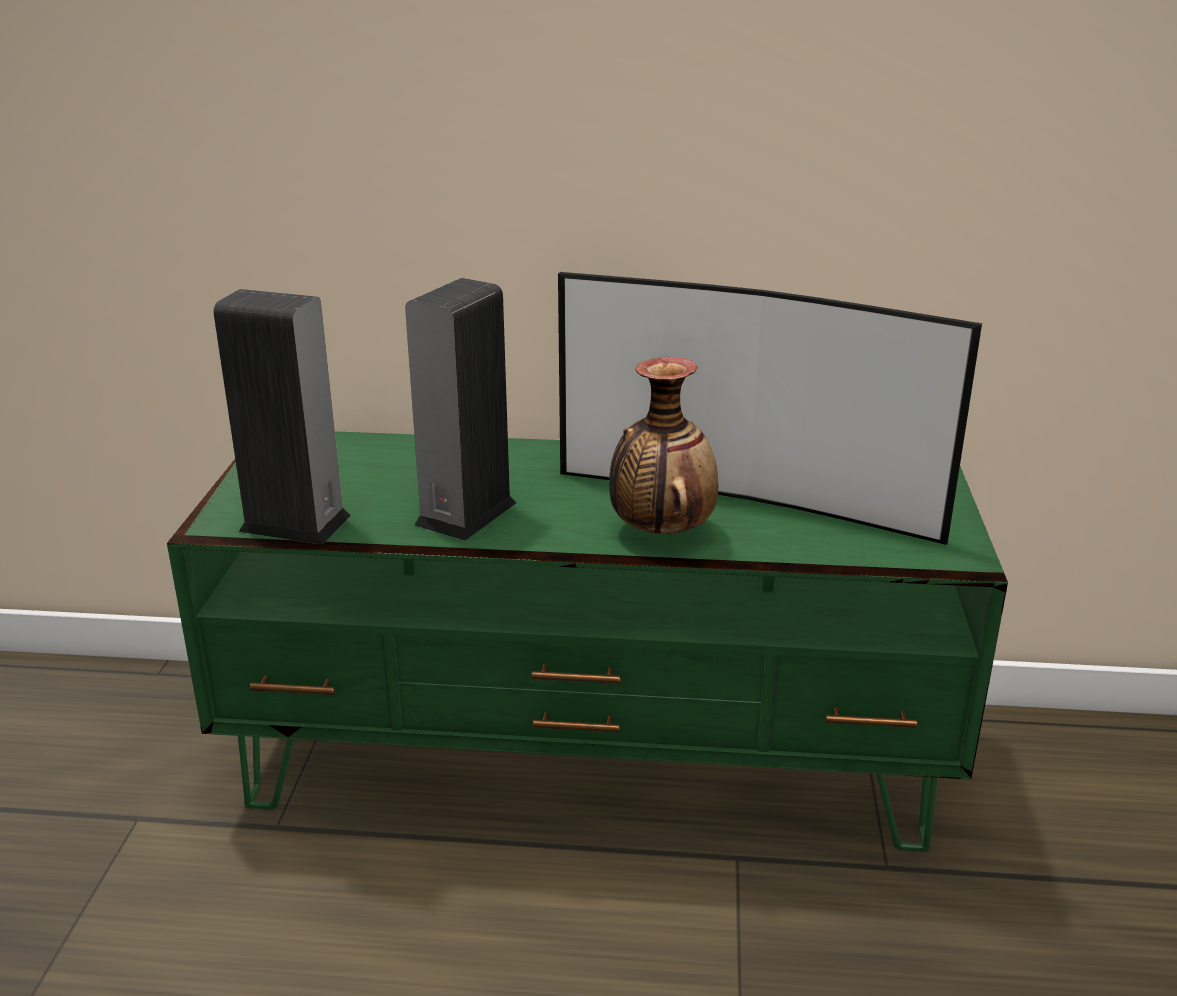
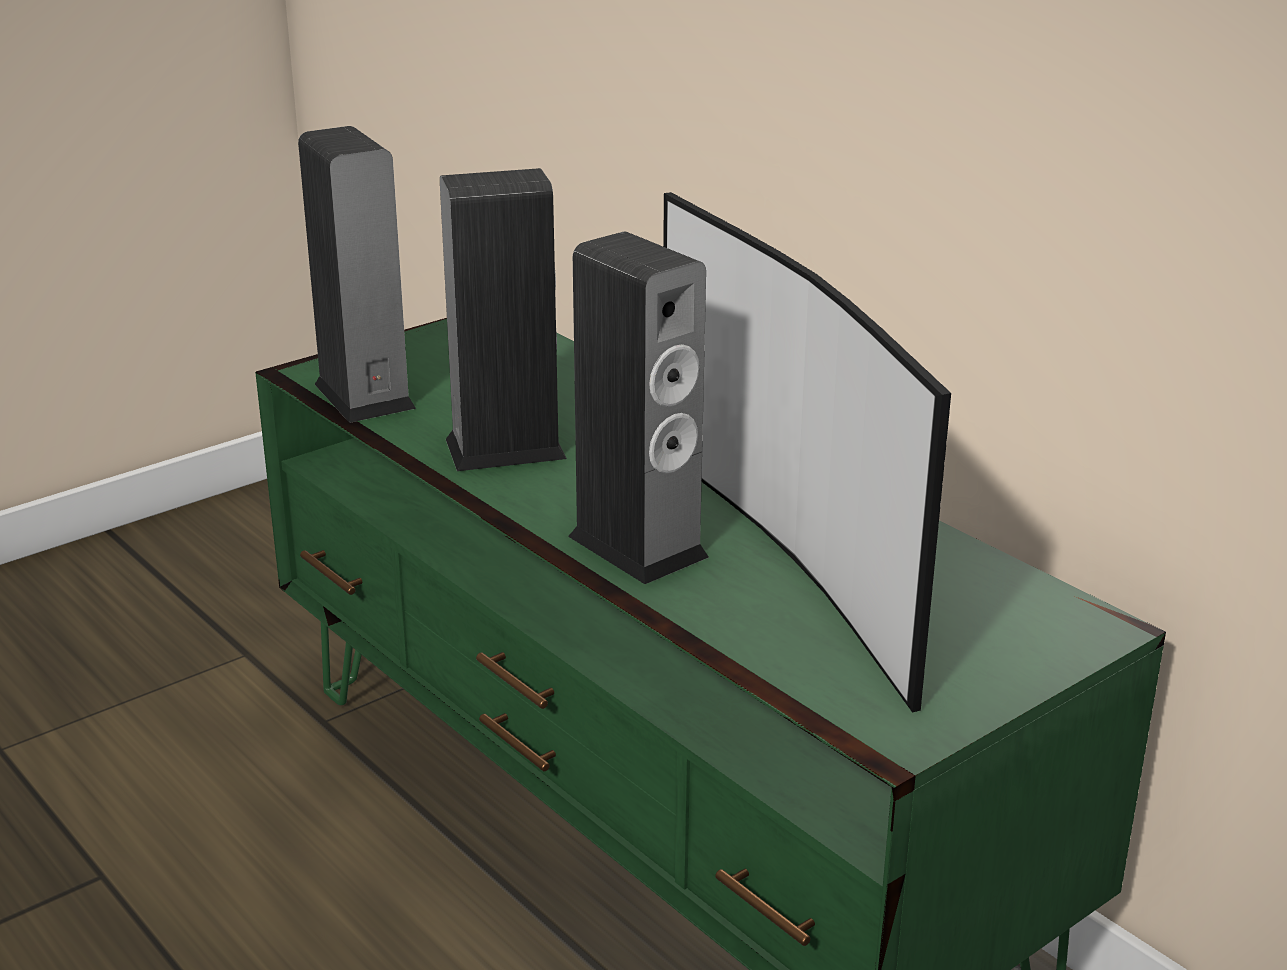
camera: 45 degrees right, 0 degrees up
vase [609,357,718,534] -> speaker [568,232,709,584]

